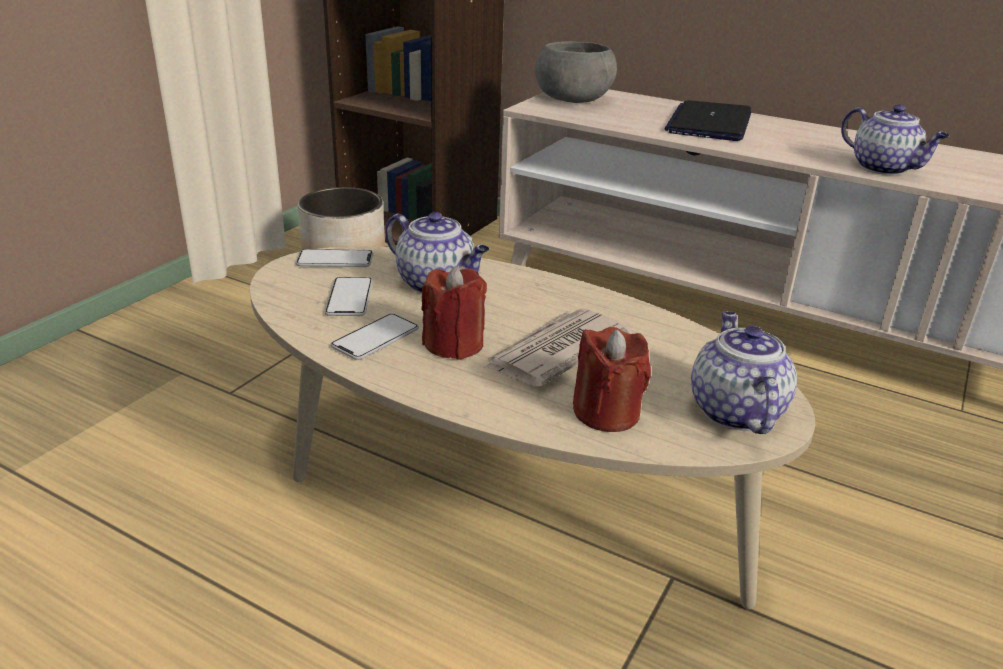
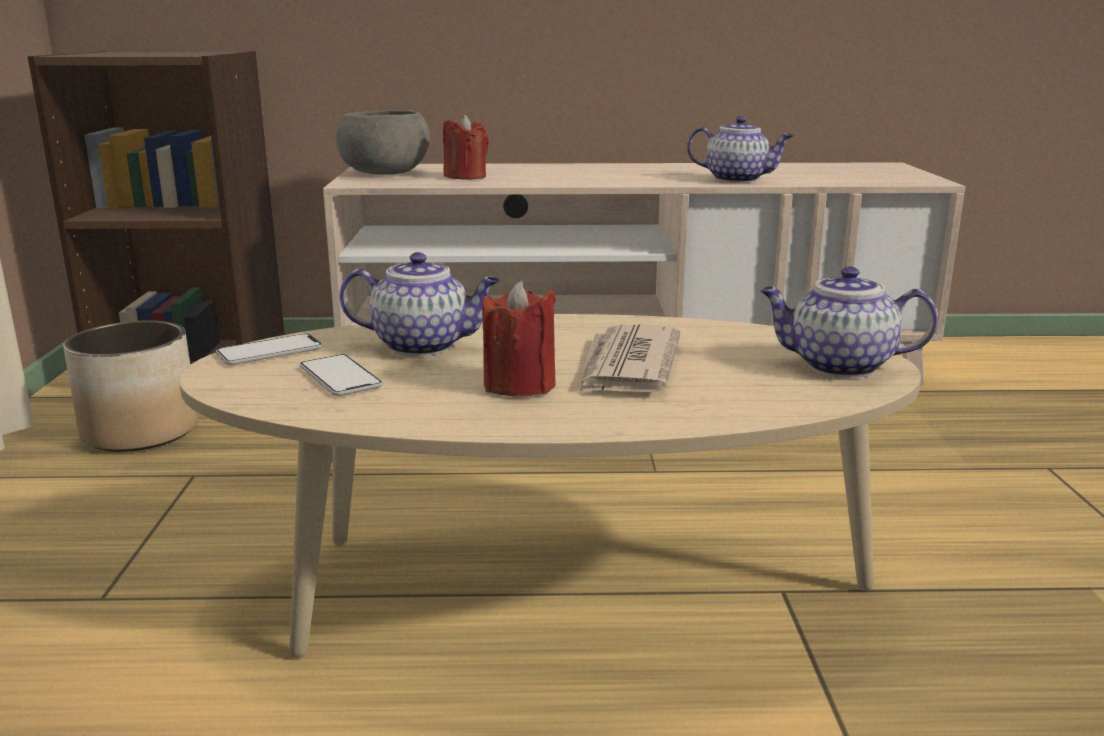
camera: 30 degrees left, 10 degrees down
phone [331,314,419,360] -> none
red candle [573,327,651,432] -> red candle moved to [443,115,489,180]
laptop [665,100,751,141] -> none
teapot [691,311,797,434] -> teapot turned 45 degrees counterclockwise [760,266,938,378]

